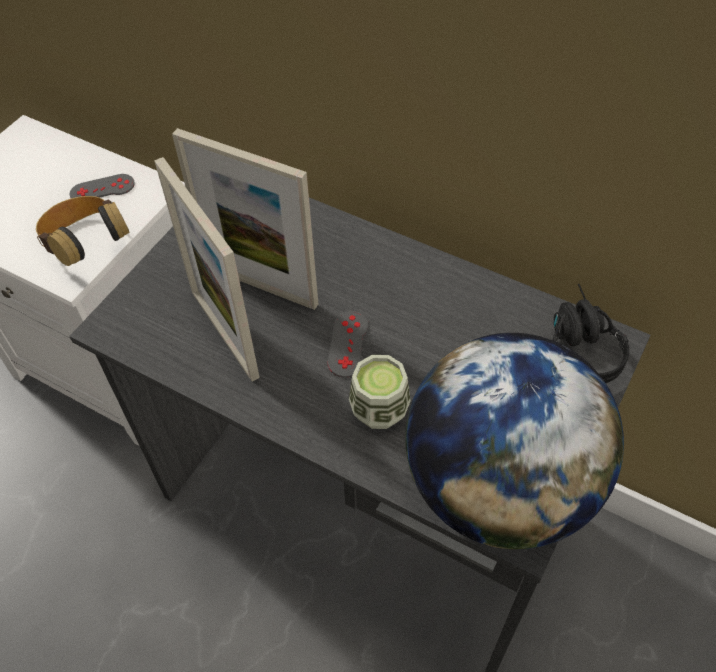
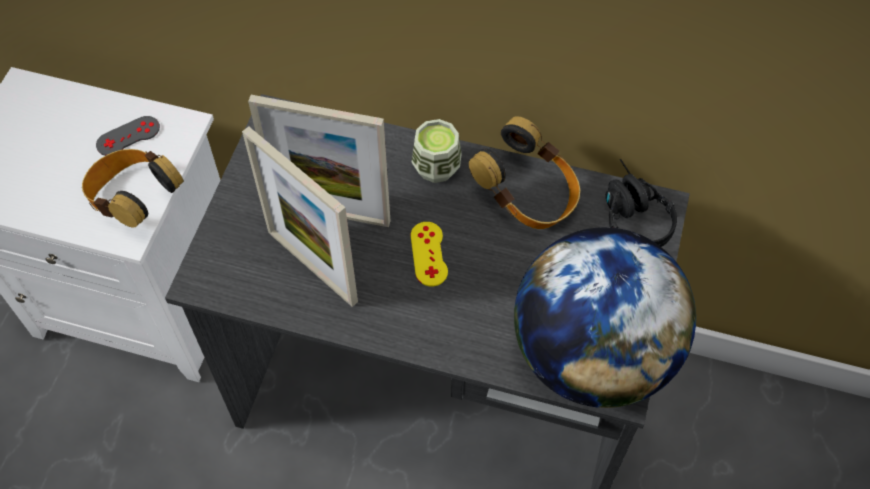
camera: 15 degrees left, 5 degrees up
grey game controller [328,311,369,378] -> yellow game controller [411,222,448,286]
cup [349,355,411,429] -> cup moved to [411,119,462,183]
none -> headphones [469,116,580,229]

